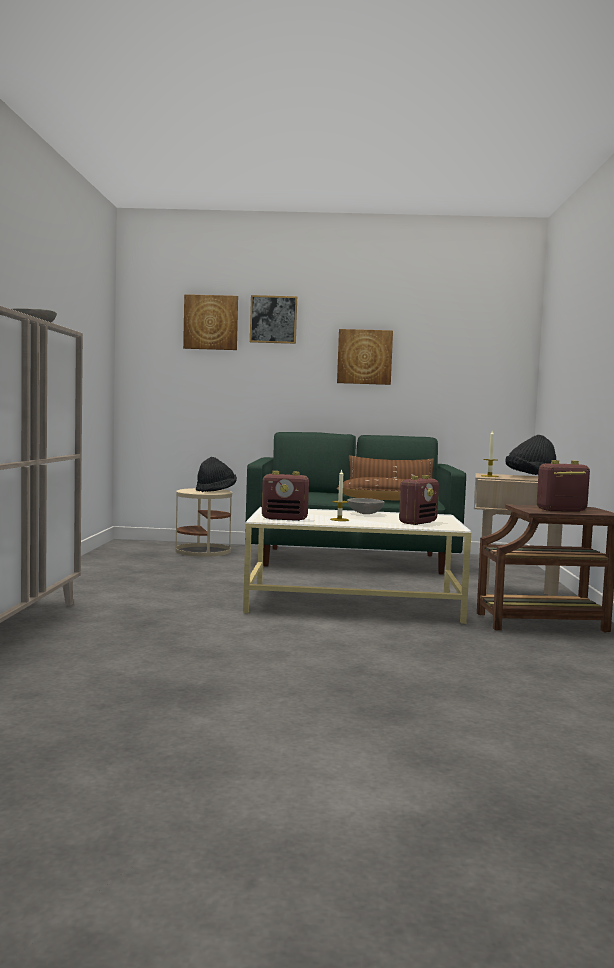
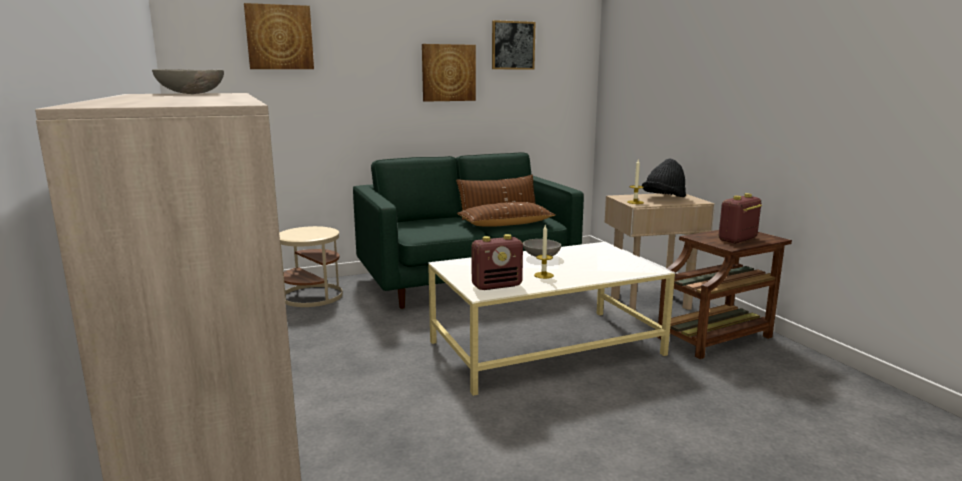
camera: 25 degrees left, 10 degrees up
black hat [196,457,237,492] -> none
picture [250,295,297,344] -> picture moved to [492,20,535,70]
radio [399,475,439,525] -> none

